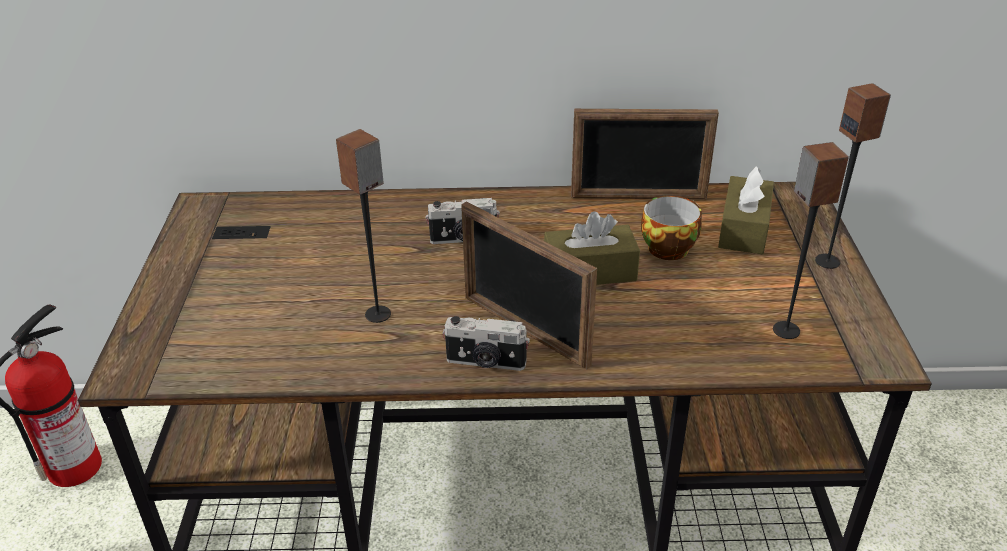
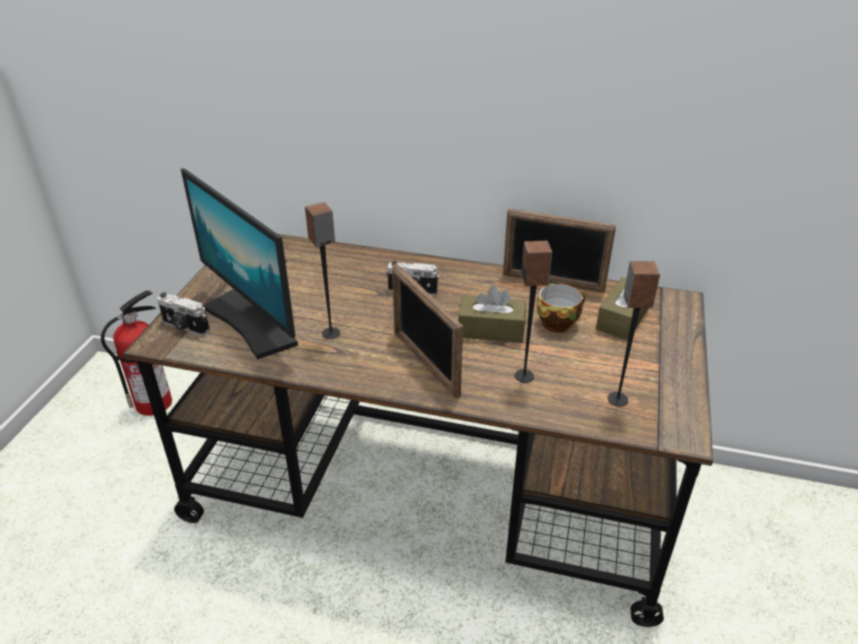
camera: 15 degrees right, 0 degrees up
camera [442,316,530,371] -> camera moved to [157,293,210,336]
speaker [815,83,891,269] -> speaker moved to [514,241,552,383]
none -> monitor [181,168,298,359]

